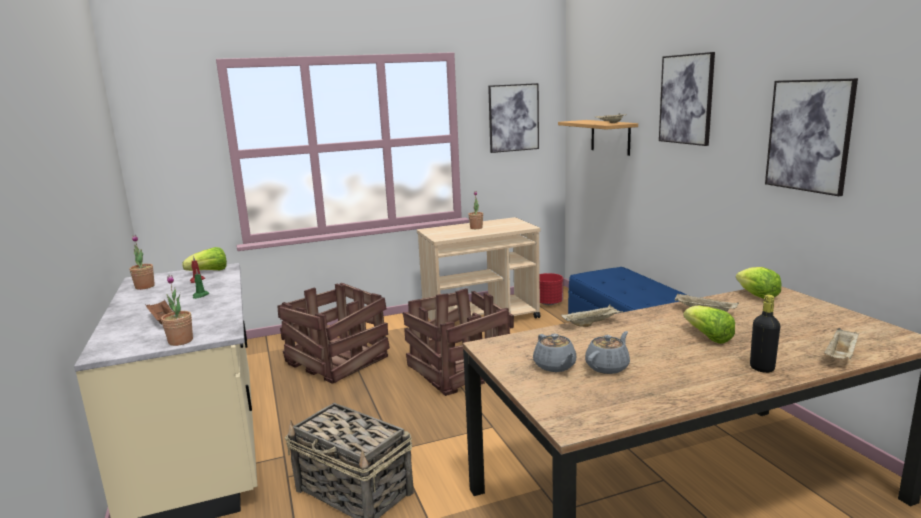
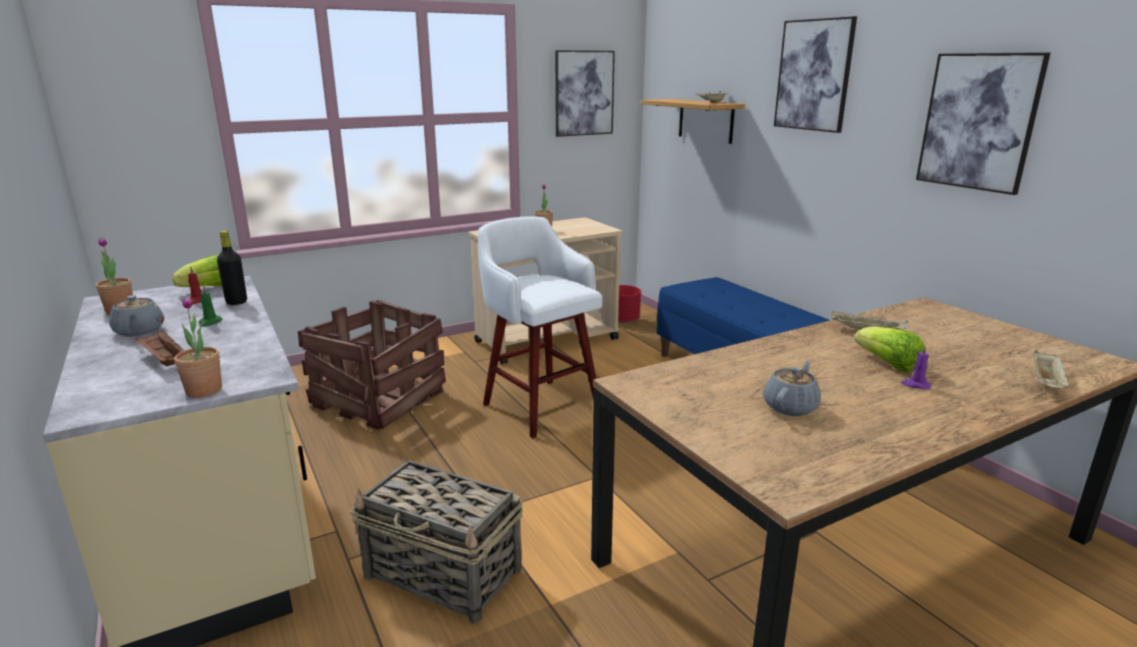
camera: 10 degrees left, 5 degrees up
crate [403,288,514,396] -> white stool [478,216,603,438]
grey teapot [533,334,577,372] -> grey teapot moved to [109,295,164,337]
beige tray [561,305,622,327] -> none
lettuce [736,267,782,299] -> none
black bottle [750,294,780,373] -> black bottle moved to [217,230,247,305]
none -> purple candle [901,345,931,389]

